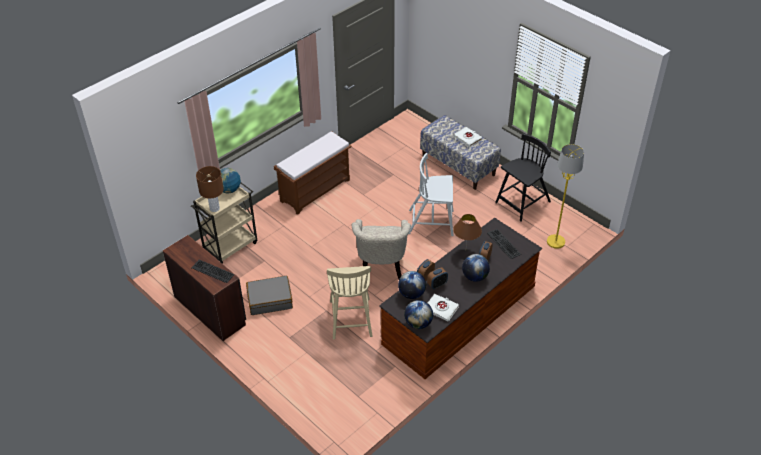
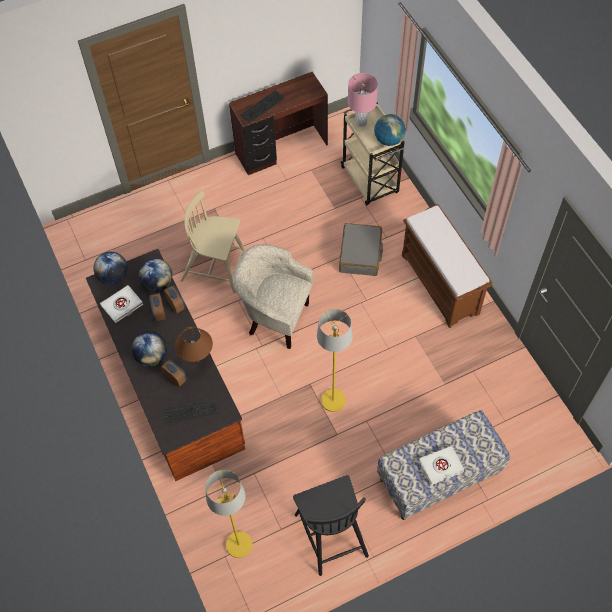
camera: 110 degrees right, 15 degrees up
brown table lamp [196,166,224,212] -> pink table lamp [348,73,378,127]
grey suitcase [246,276,293,315] -> grey suitcase moved to [339,223,383,276]
white chair [409,153,454,236] -> yellow floor lamp [317,309,353,412]

